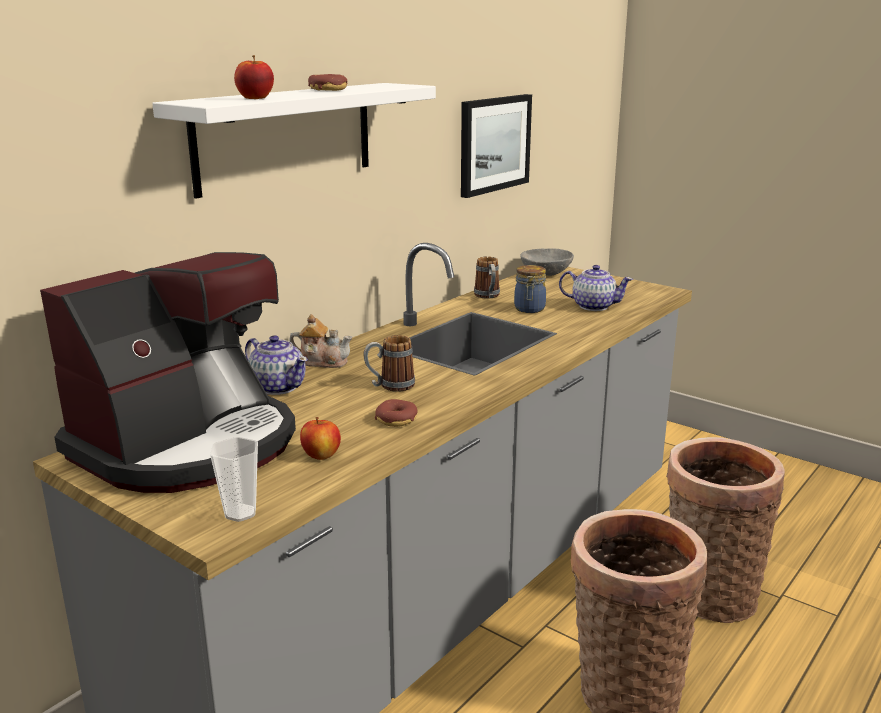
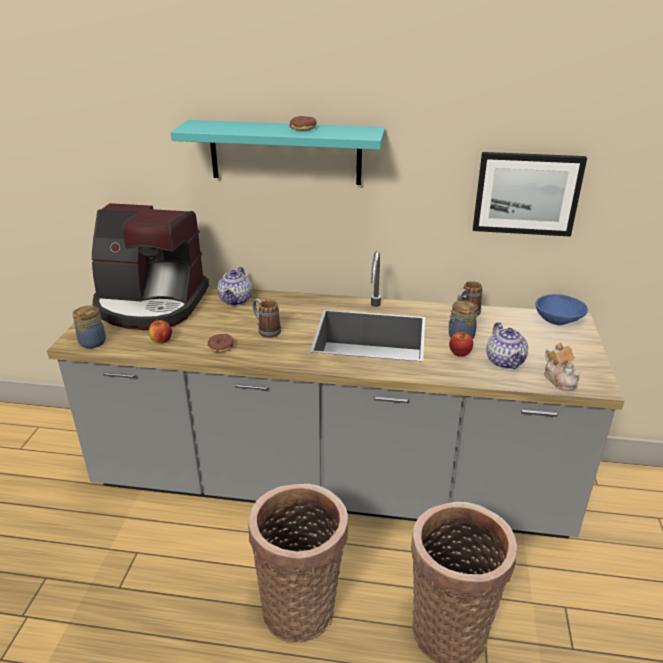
camera: 60 degrees right, 10 degrees up
white shelf [152,83,436,198] -> turquoise shelf [171,120,385,185]
cup [210,437,258,522] -> jar [72,306,106,349]
apple [234,55,274,99] -> apple moved to [449,332,473,357]
teapot [289,314,353,368] -> teapot moved to [544,343,581,391]
grey bowl [520,248,574,276] -> blue bowl [536,294,588,325]

